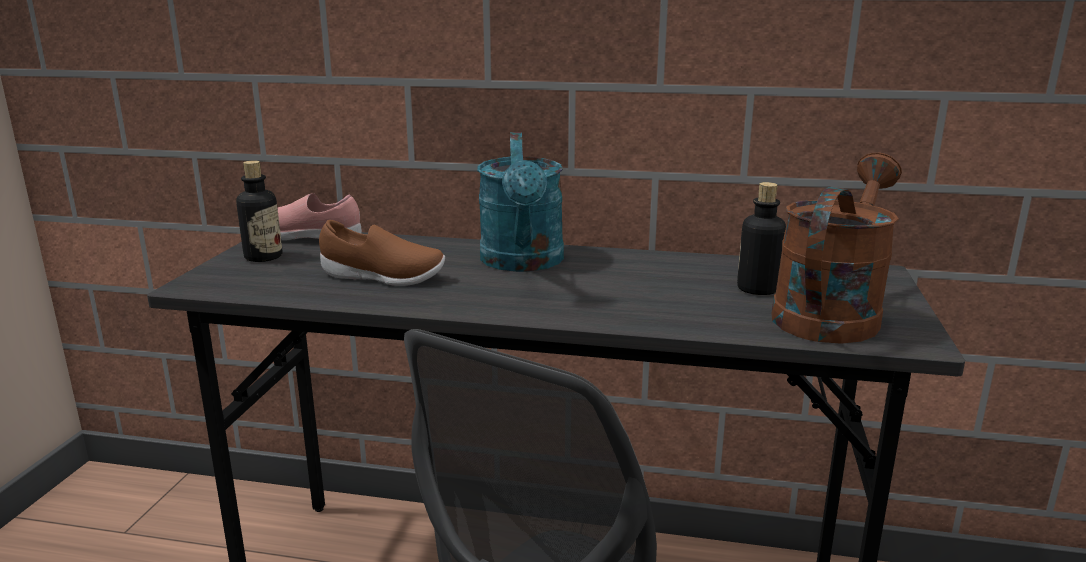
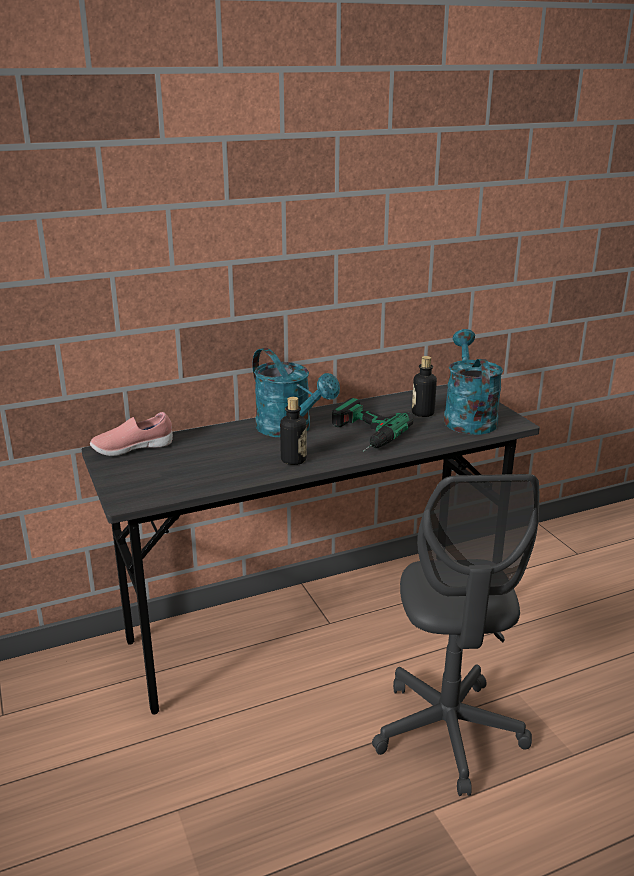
camera: 35 degrees left, 5 degrees up
bottle [236,161,282,262] -> bottle moved to [280,397,307,465]
brown shoe [319,220,445,286] -> none
brown watering can [771,153,902,344] -> turquoise watering can [444,329,503,435]
none -> power drill [332,398,413,452]

